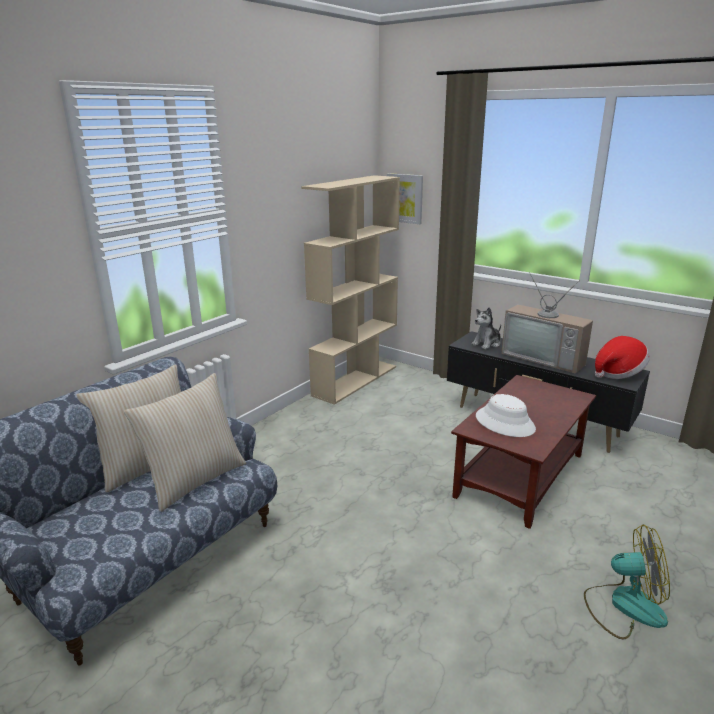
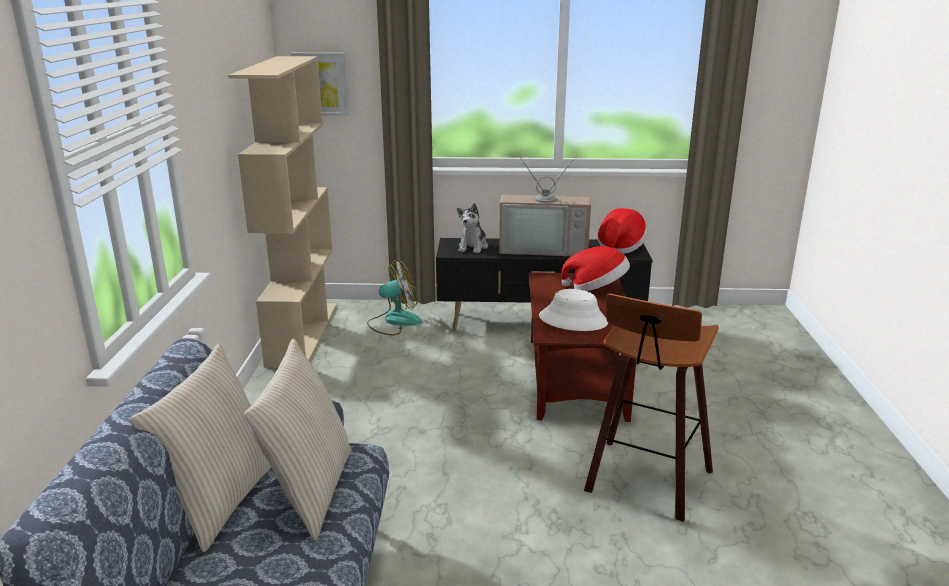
camera: 35 degrees left, 0 degrees up
fan [584,524,670,639] -> fan moved to [367,261,422,335]
none -> hat [561,246,630,291]
none -> stool [584,293,719,522]

